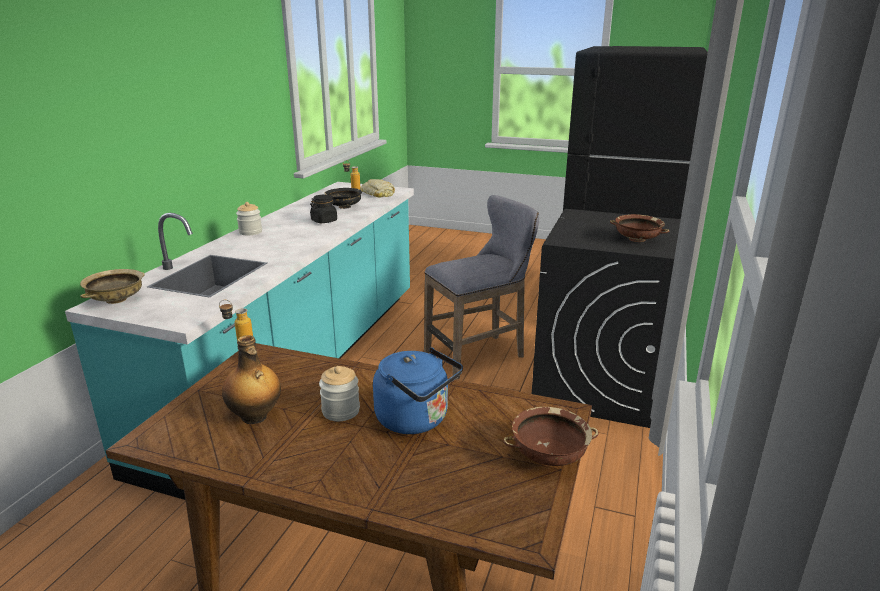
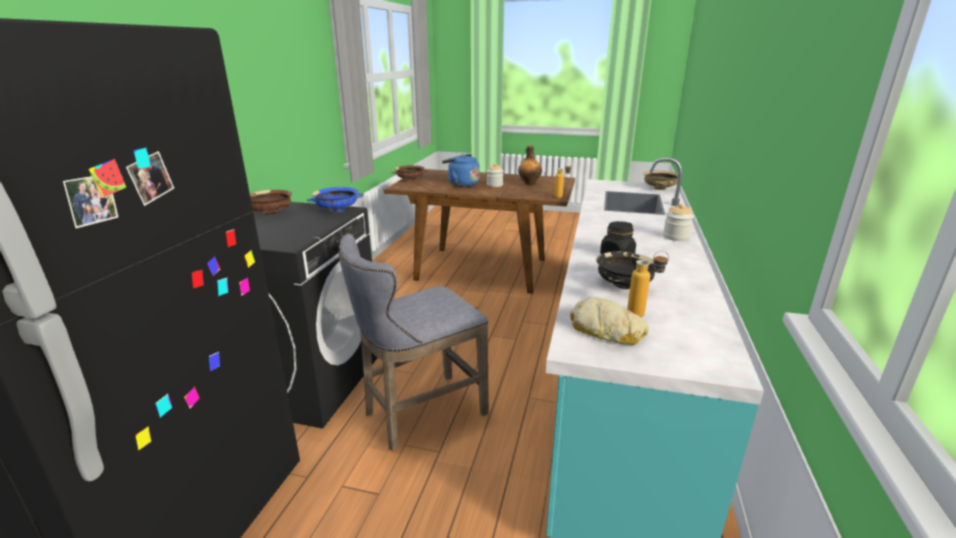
camera: 175 degrees right, 0 degrees up
none -> blue bowl [306,187,364,212]

